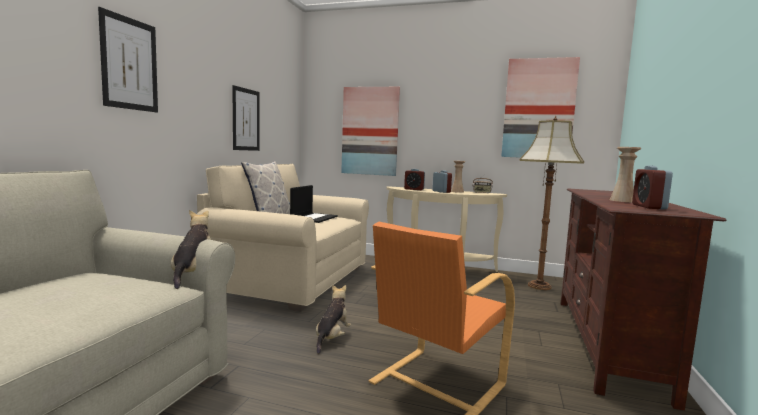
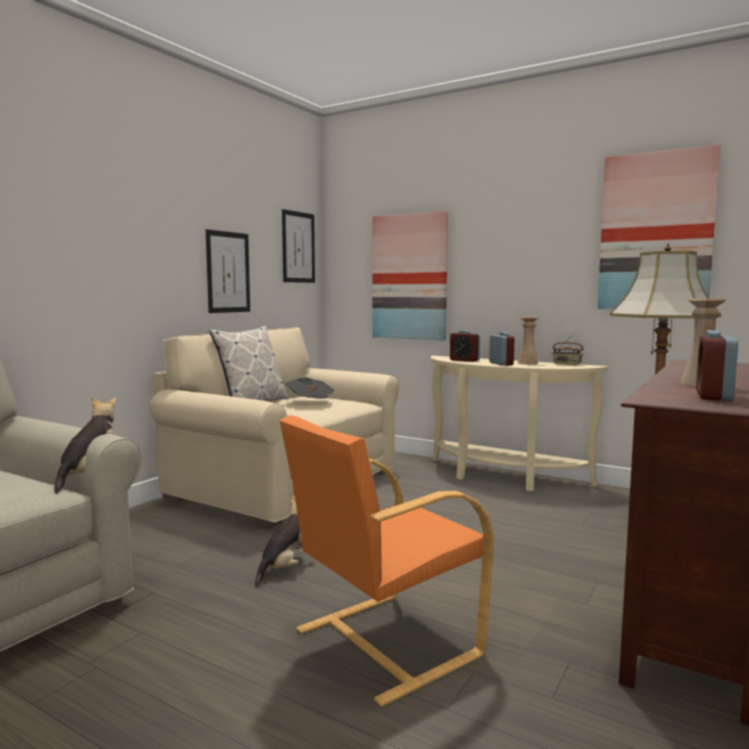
camera: 15 degrees right, 0 degrees up
picture [98,7,158,113] -> picture moved to [282,209,315,283]
laptop [290,185,338,223] -> newspaper [285,378,334,399]

